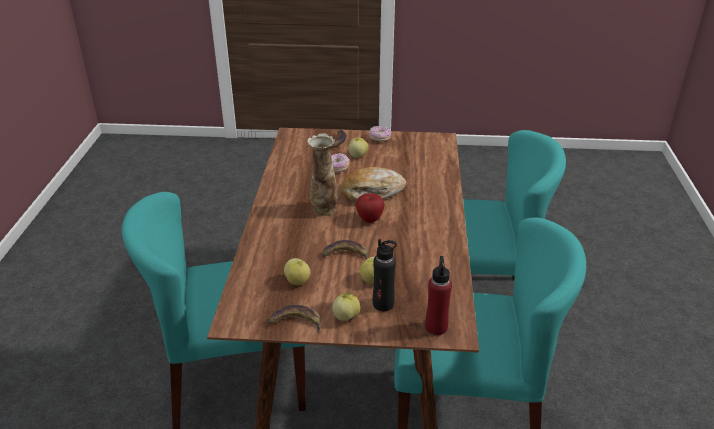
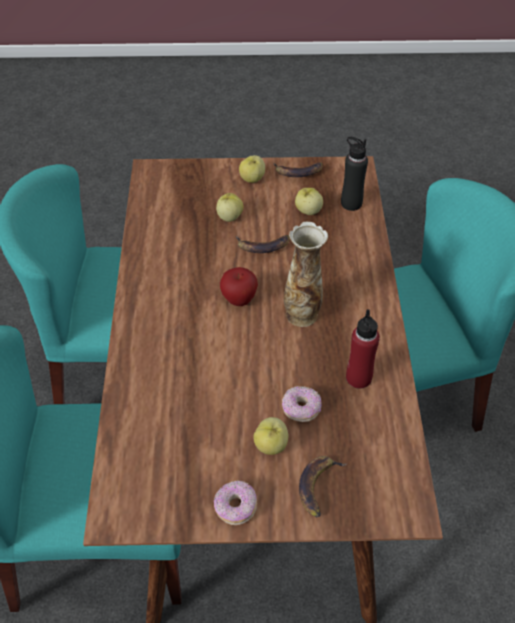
camera: 175 degrees right, 15 degrees up
bread [341,167,406,202] -> none
black bottle [373,239,397,311] -> black bottle moved to [341,137,368,211]
red bottle [425,256,452,335] -> red bottle moved to [346,309,380,389]

